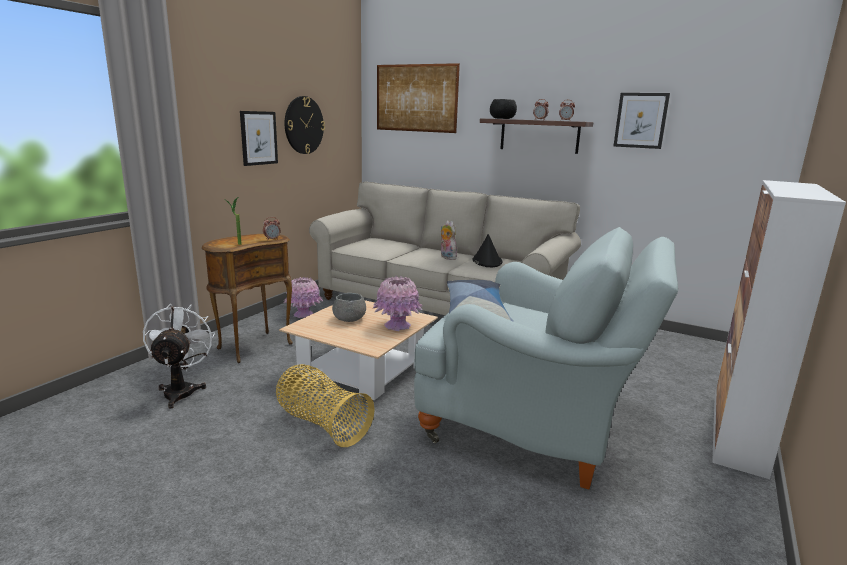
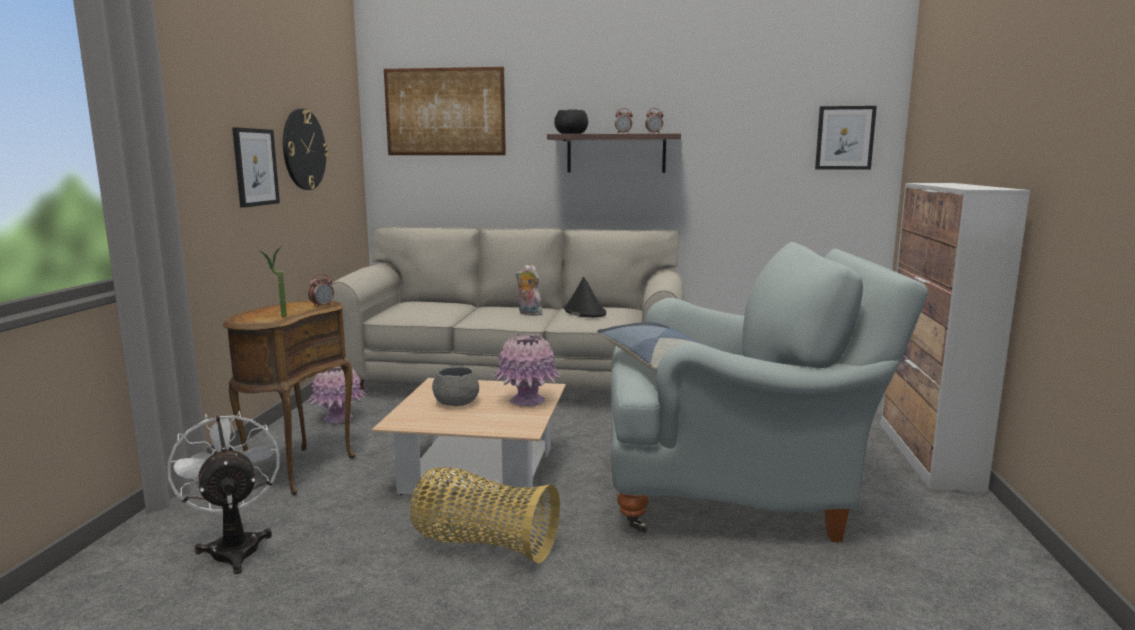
camera: 20 degrees left, 5 degrees down
picture [614,93,670,149] -> picture moved to [815,106,877,170]

